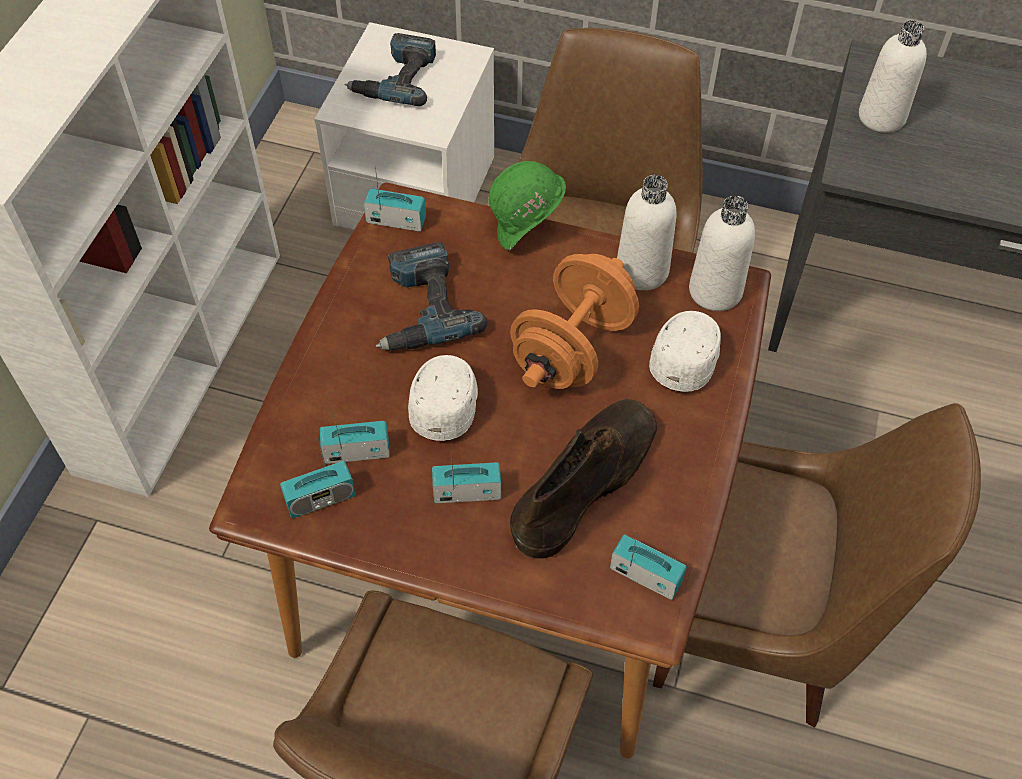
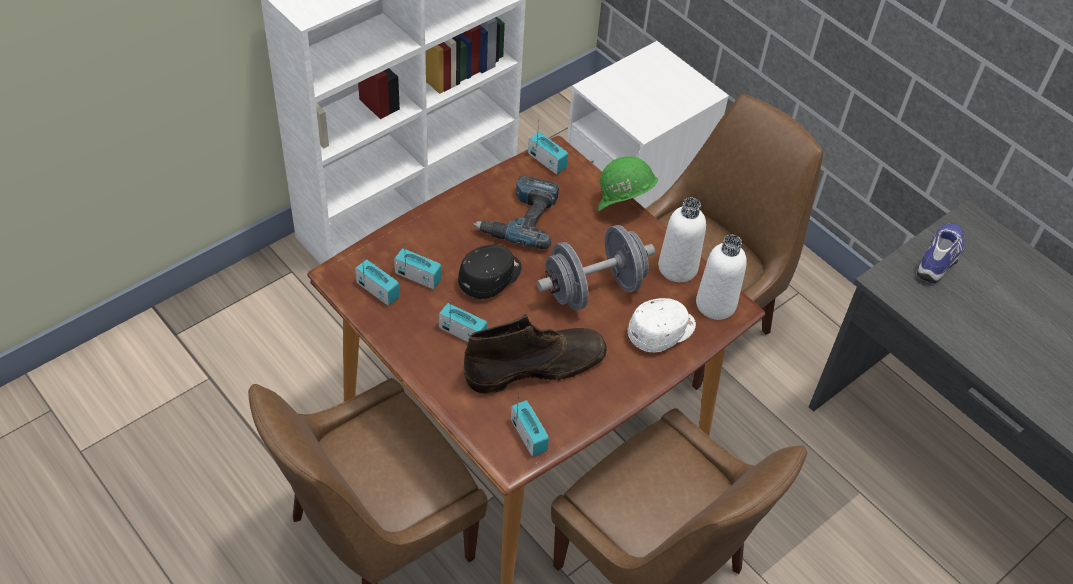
camera: 30 degrees right, 5 degrees down
radio [280,430,356,518] -> radio turned 150 degrees counterclockwise [355,246,400,306]
power drill [345,33,436,106] -> none
white cap [408,355,478,441] -> black cap [458,244,522,299]
orange dumbbell [510,254,639,389] -> grey dumbbell [537,225,655,310]
white bottle [859,20,927,133] -> shoe [917,223,965,283]

